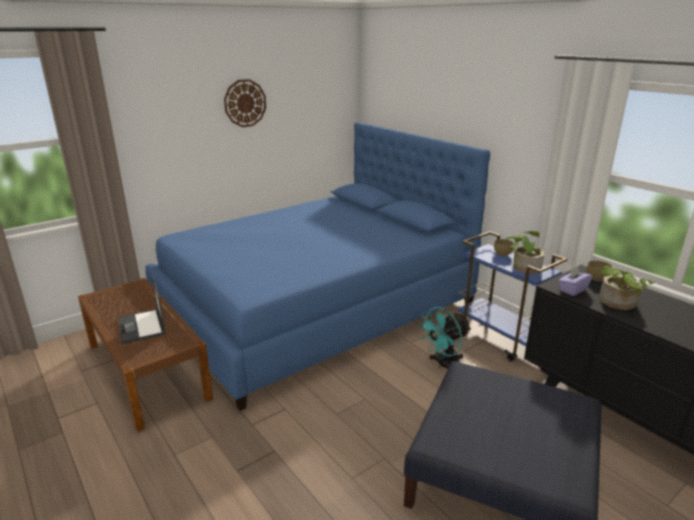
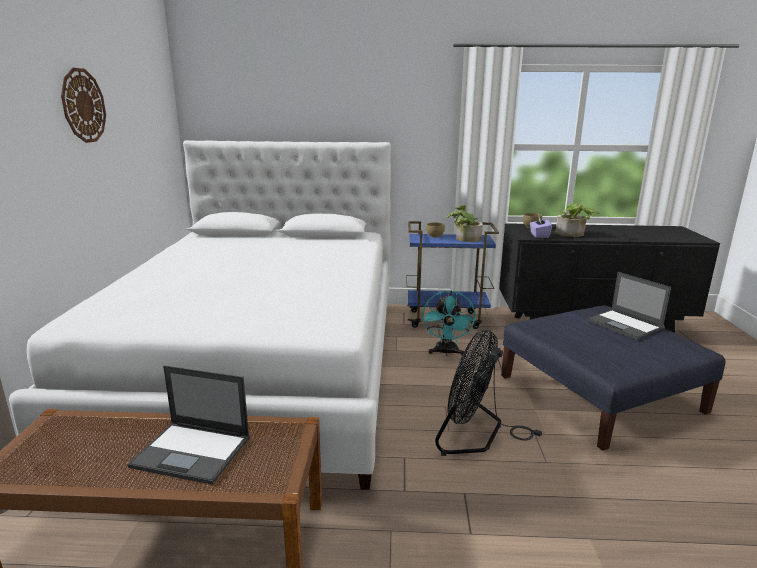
camera: 50 degrees left, 5 degrees down
blue bed [145,122,490,411] -> white bed [9,140,391,490]
none -> black fan [435,330,544,456]
none -> laptop [587,272,671,340]

